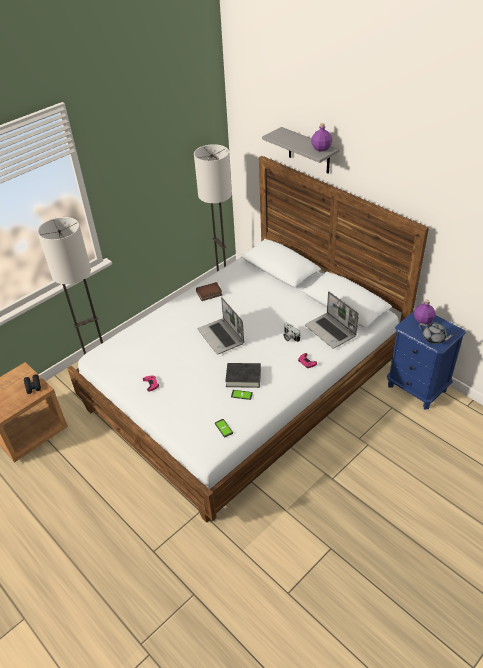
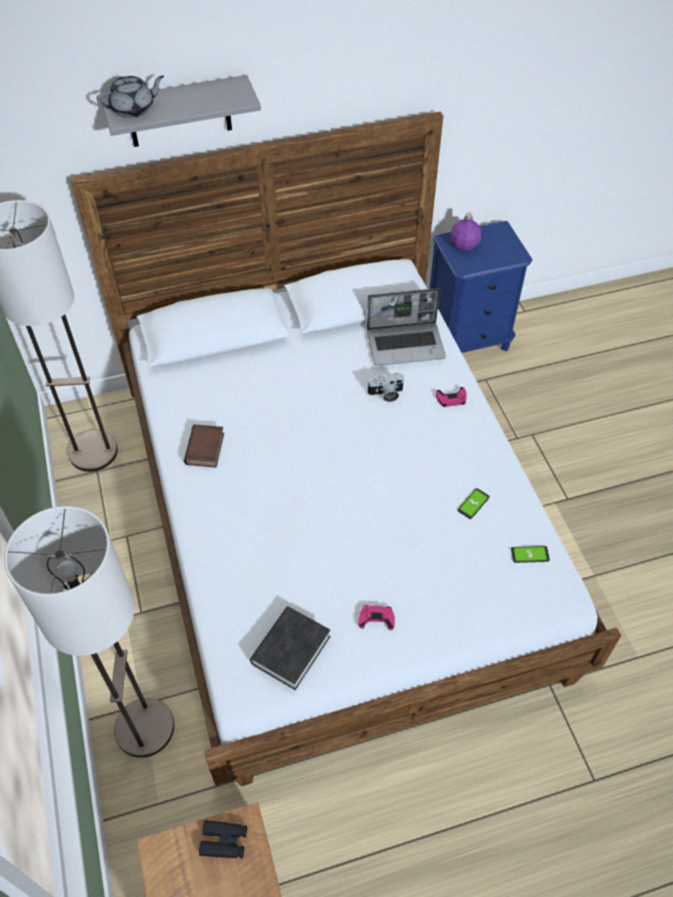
camera: 65 degrees left, 10 degrees up
laptop [198,297,244,354] -> none
black book [225,363,261,388] -> black book moved to [250,606,330,690]
purple bottle [311,123,332,151] -> none
grey teapot [419,323,455,344] -> grey teapot moved to [97,76,164,118]

